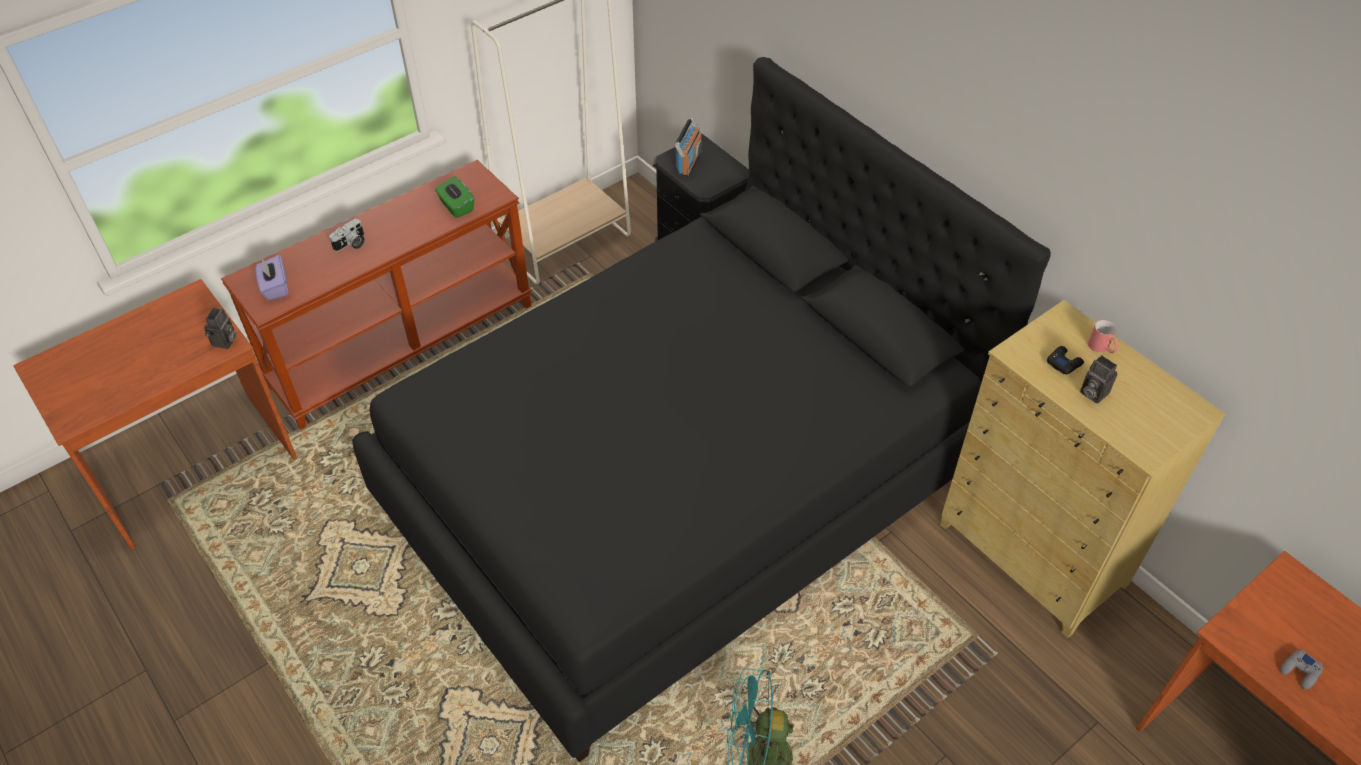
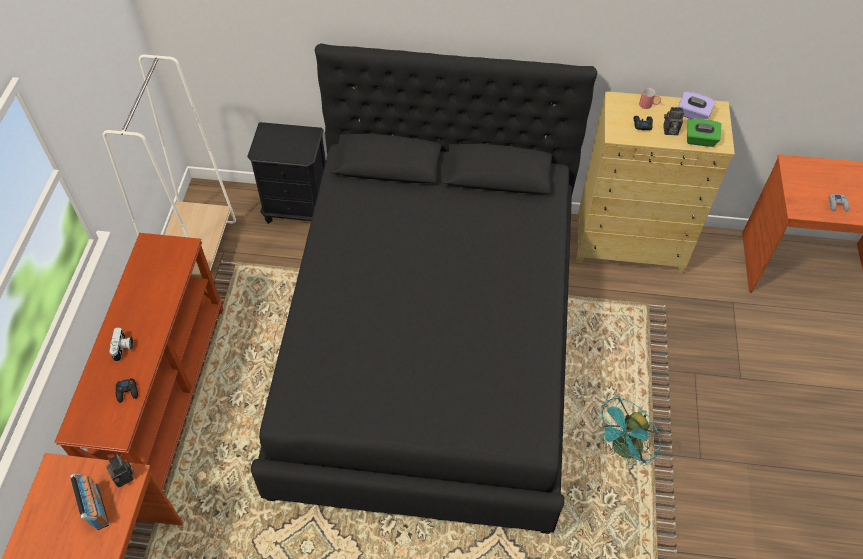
camera: 45 degrees left, 5 degrees up
purple tissue box [255,255,289,300] -> purple tissue box moved to [678,92,716,119]
green tissue box [435,176,474,218] -> green tissue box moved to [687,119,722,147]
radio [675,117,702,177] -> radio moved to [70,473,109,530]
none -> black game controller [116,378,138,403]

